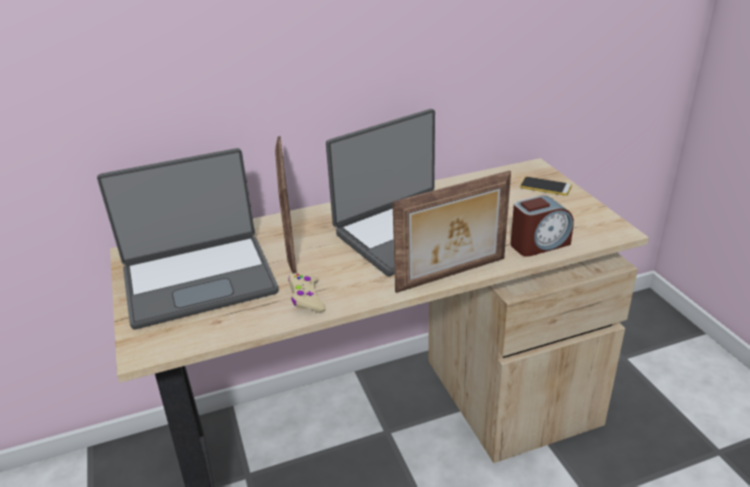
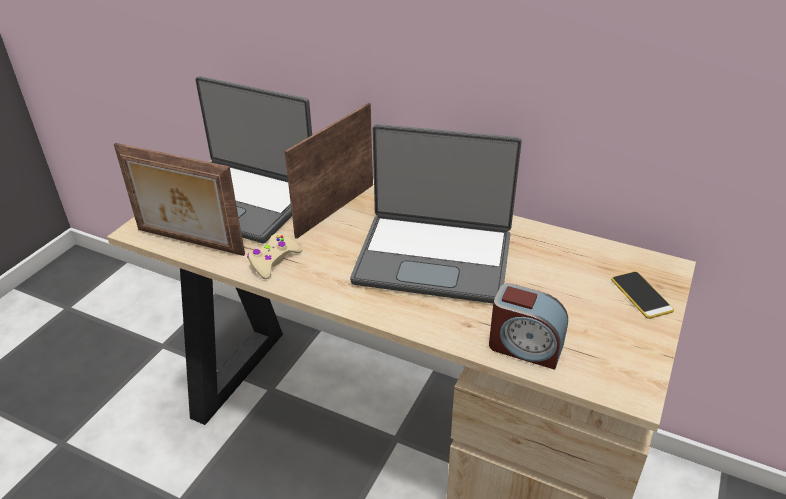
camera: 45 degrees right, 5 degrees up
picture frame [392,170,511,293] -> picture frame moved to [114,143,245,256]

